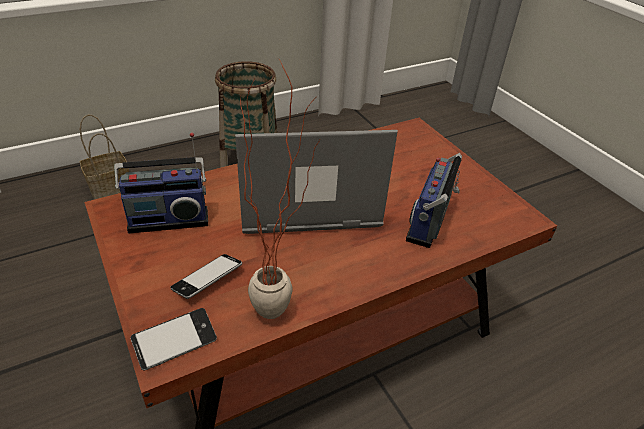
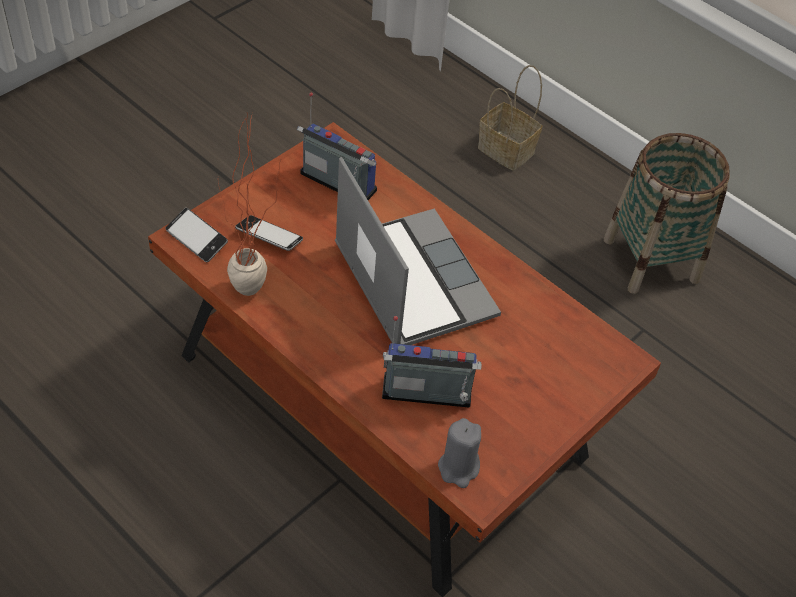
camera: 70 degrees right, 10 degrees up
radio [114,133,208,234] -> radio turned 150 degrees clockwise [297,92,377,200]
none -> grey candle [438,418,481,488]

